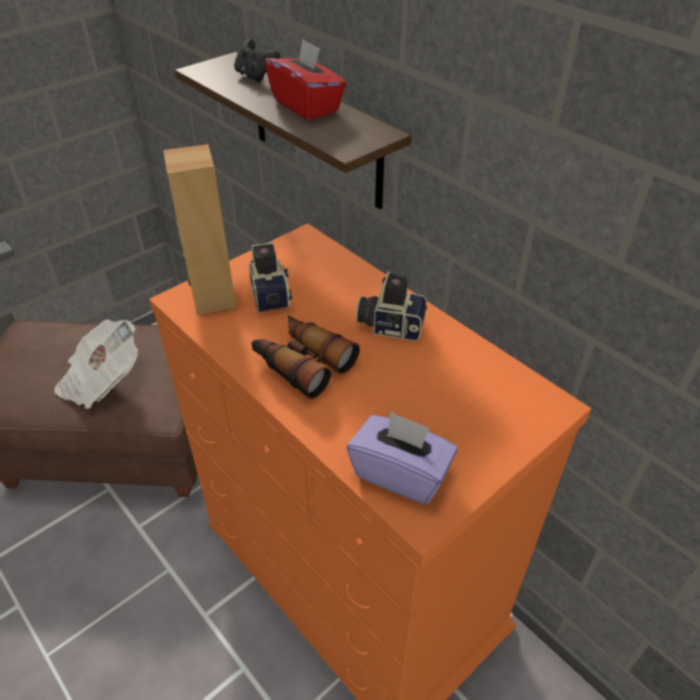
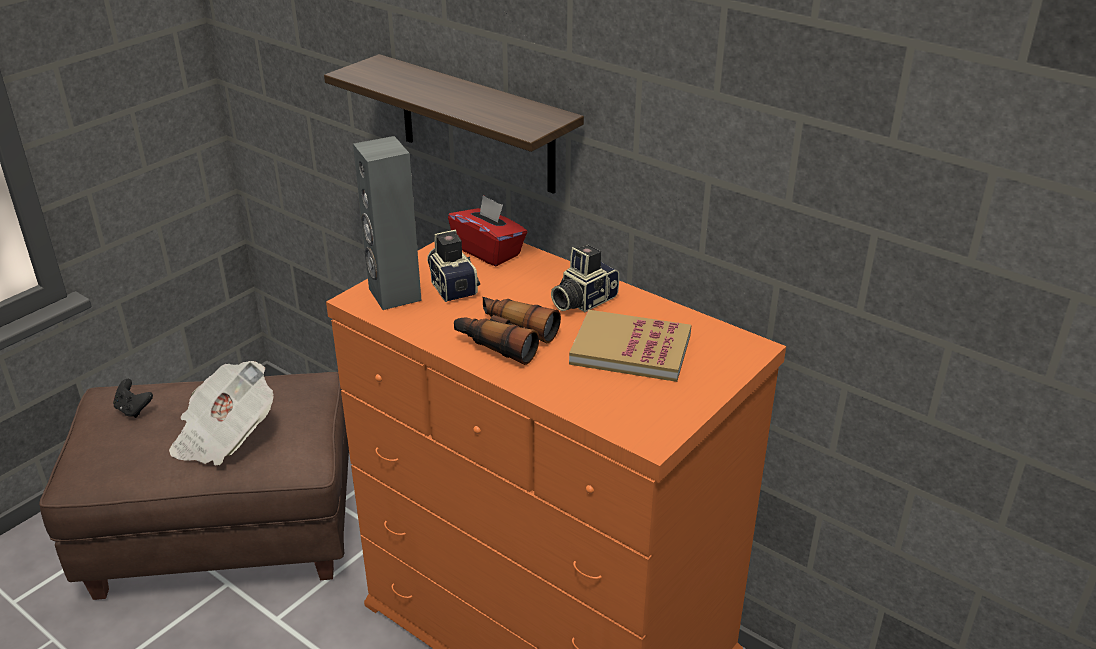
camera: 10 degrees left, 10 degrees down
brown speaker [163,144,236,315] -> grey speaker [353,136,422,310]
black game controller [234,39,280,83] -> black game controller moved to [113,379,153,418]
red tissue box [265,39,347,120] -> red tissue box moved to [448,195,527,266]
purple tissue box [347,411,458,504] -> none
camera [356,272,427,341] -> camera turned 45 degrees counterclockwise [551,244,619,312]
none -> book [569,310,691,382]

